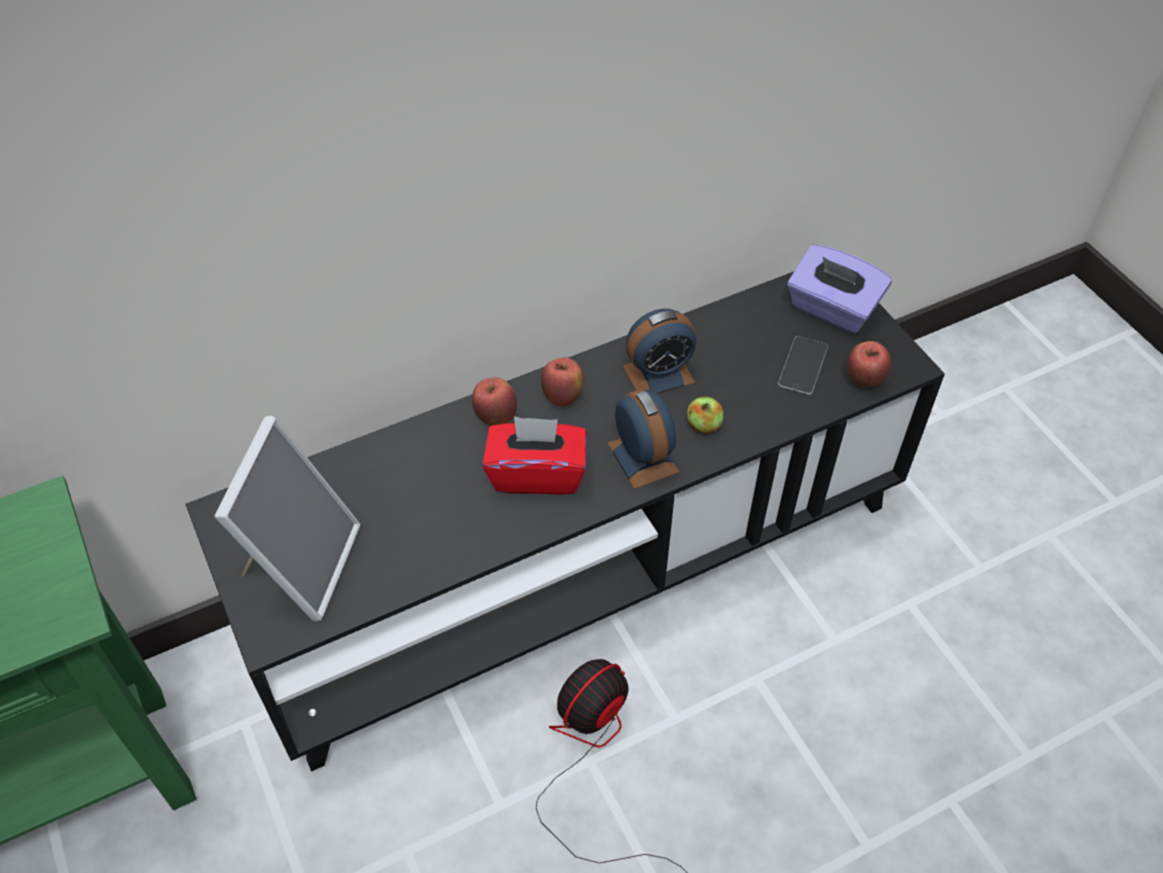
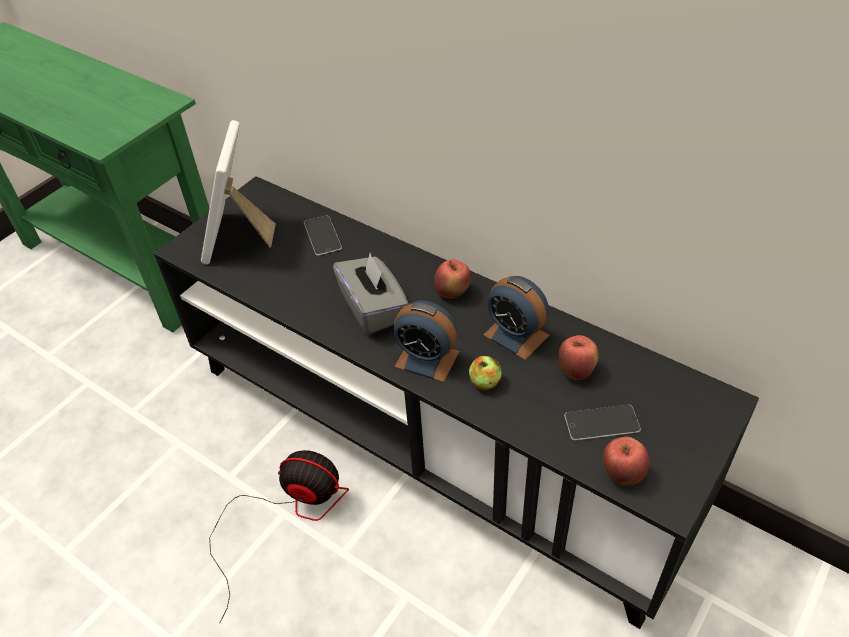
camera: 65 degrees right, 5 degrees down
picture frame [214,416,360,621] -> picture frame turned 105 degrees clockwise [201,120,276,264]
apple [472,377,517,426] -> apple moved to [558,335,598,380]
red tissue box [482,416,586,495] -> grey tissue box [333,253,408,335]
alarm clock [607,389,679,489] -> alarm clock turned 75 degrees clockwise [394,300,459,382]
purple tissue box [787,244,892,334] -> none
none -> phone [304,216,342,256]

